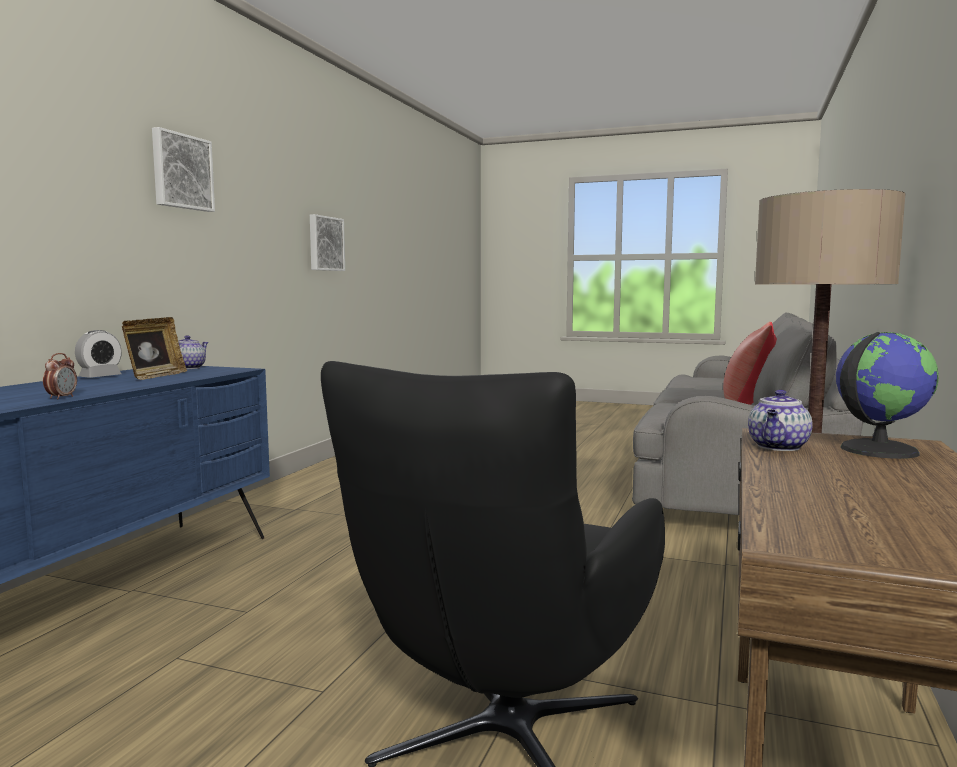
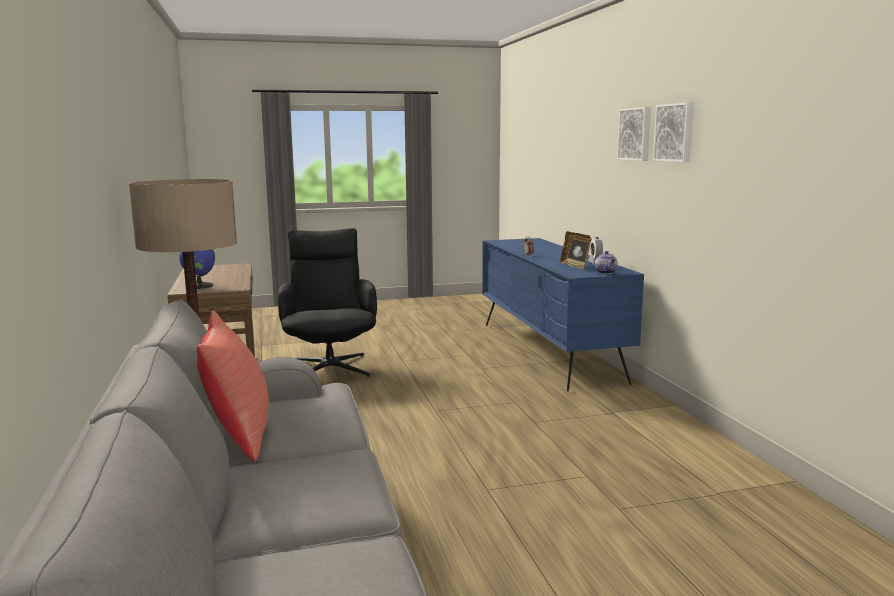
camera: 145 degrees right, 5 degrees up
picture [310,214,345,271] -> picture moved to [617,107,651,161]
teapot [748,390,813,451] -> none

